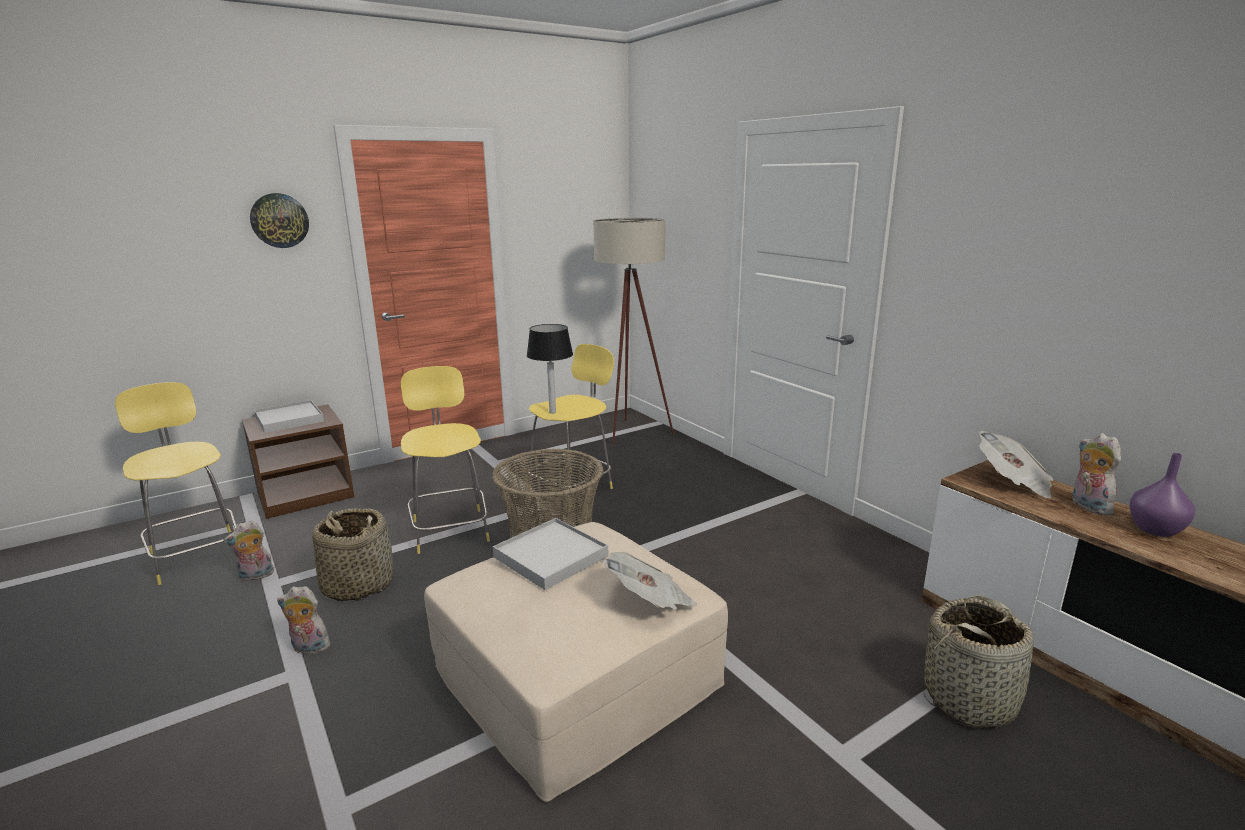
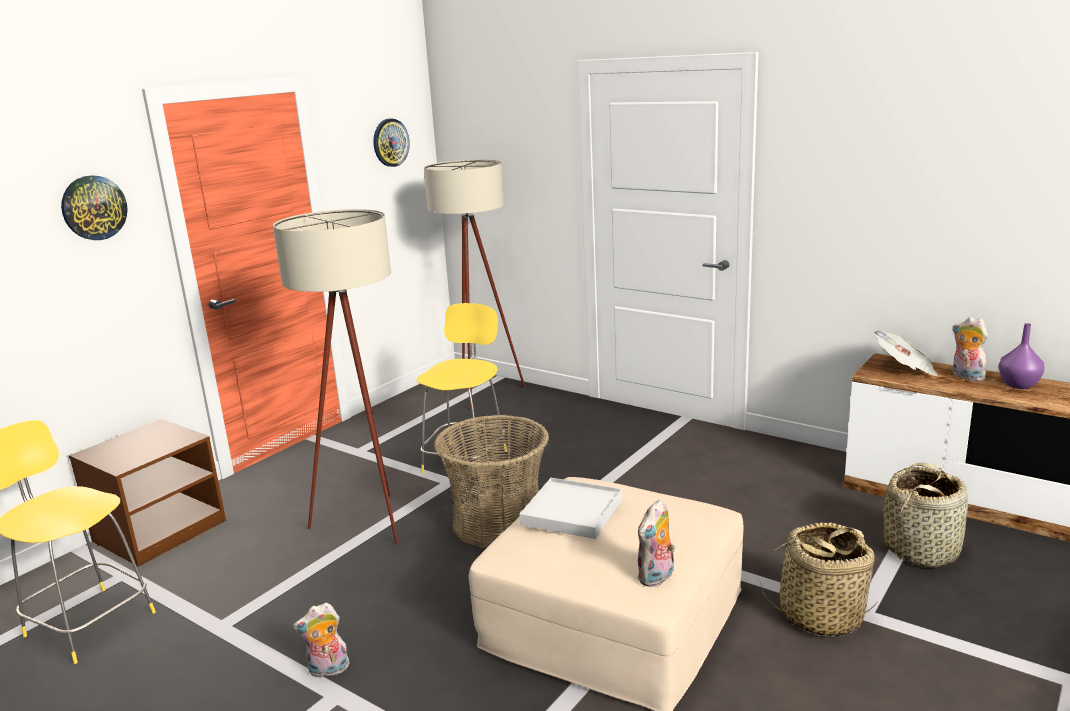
camera: 20 degrees left, 0 degrees up
plush toy [223,521,274,582] -> plush toy moved to [637,499,675,587]
white tray [254,400,324,433] -> none
basket [312,508,394,601] -> basket moved to [760,522,878,636]
yellow stool [401,366,490,554] -> beige floor lamp [273,209,399,544]
table lamp [527,324,573,414] -> none
newspaper [602,552,697,610] -> none
none -> wall clock [373,118,410,167]

